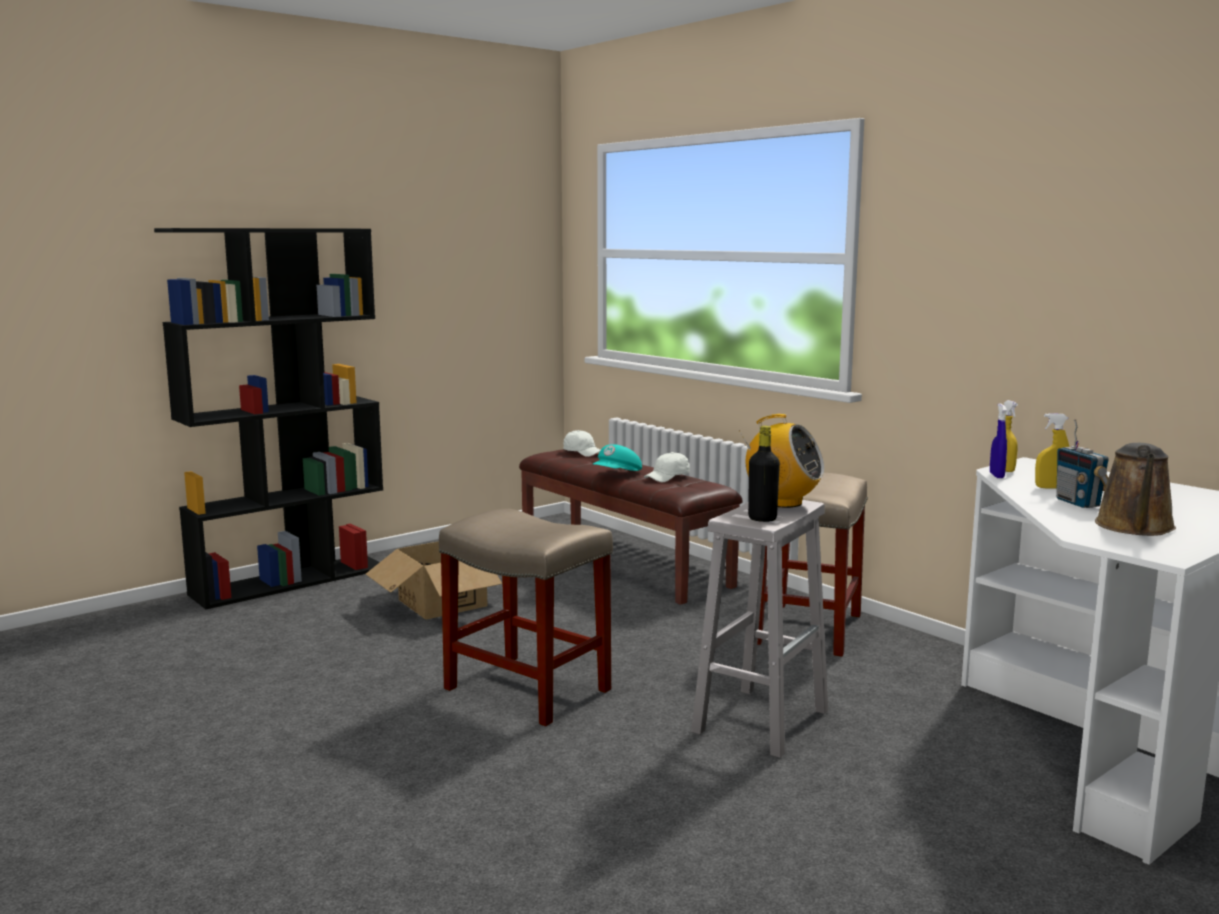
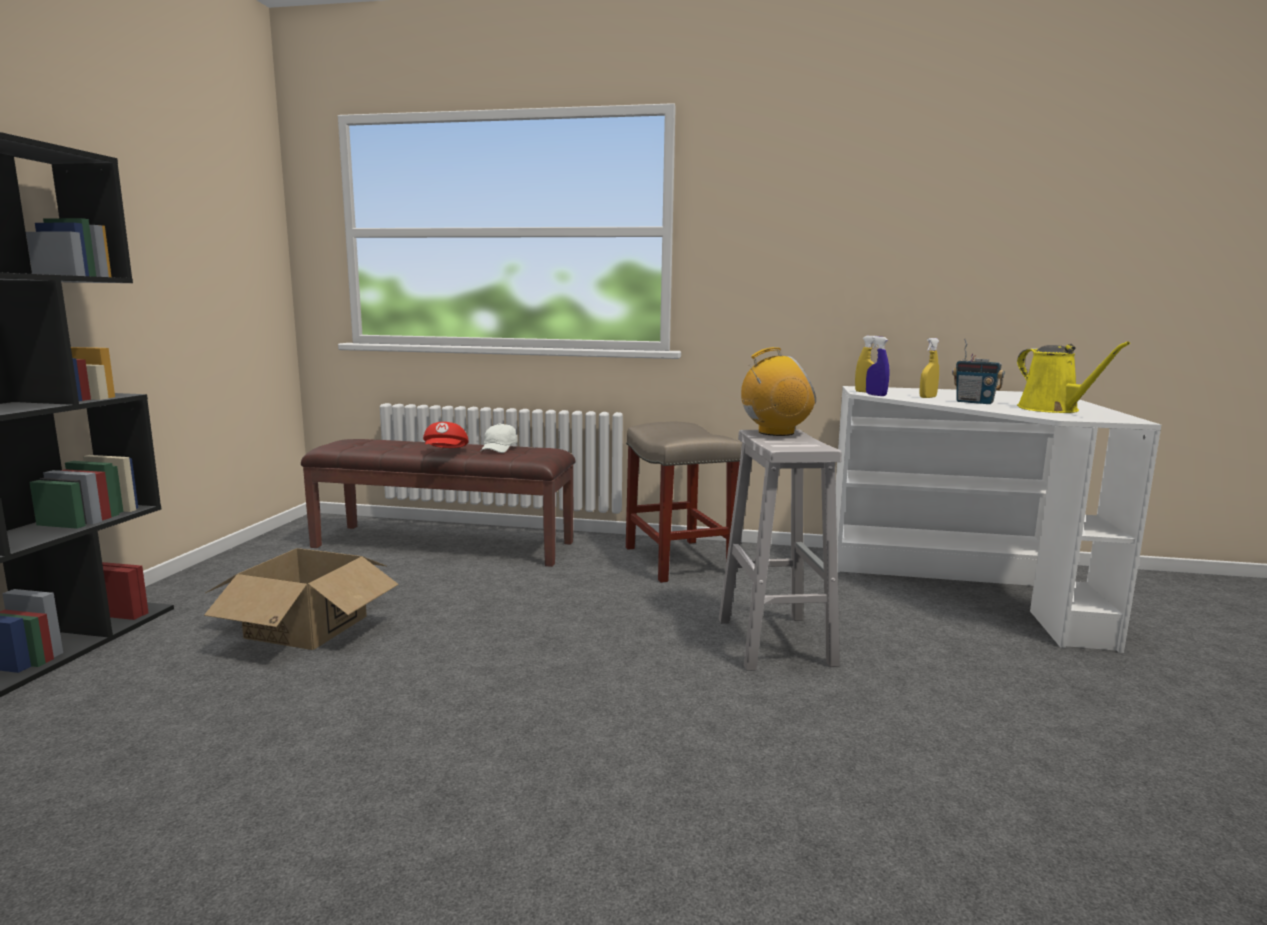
camera: 40 degrees left, 0 degrees up
beige stool [439,509,613,726] -> none
white cap [563,430,600,457] -> none
turquoise cap [592,444,642,471] -> red cap [423,422,469,448]
black bottle [748,426,780,522] -> none
brown watering can [1095,443,1176,536] -> yellow watering can [1017,341,1130,413]

